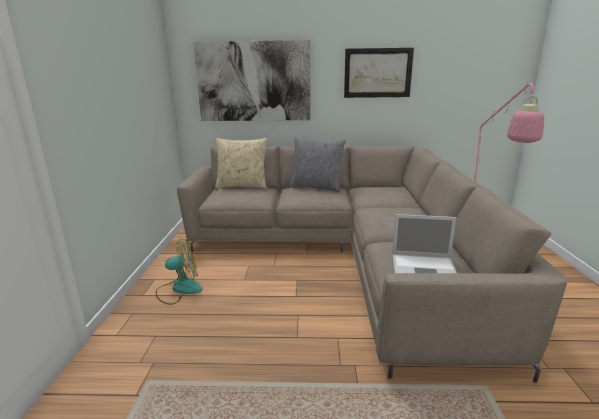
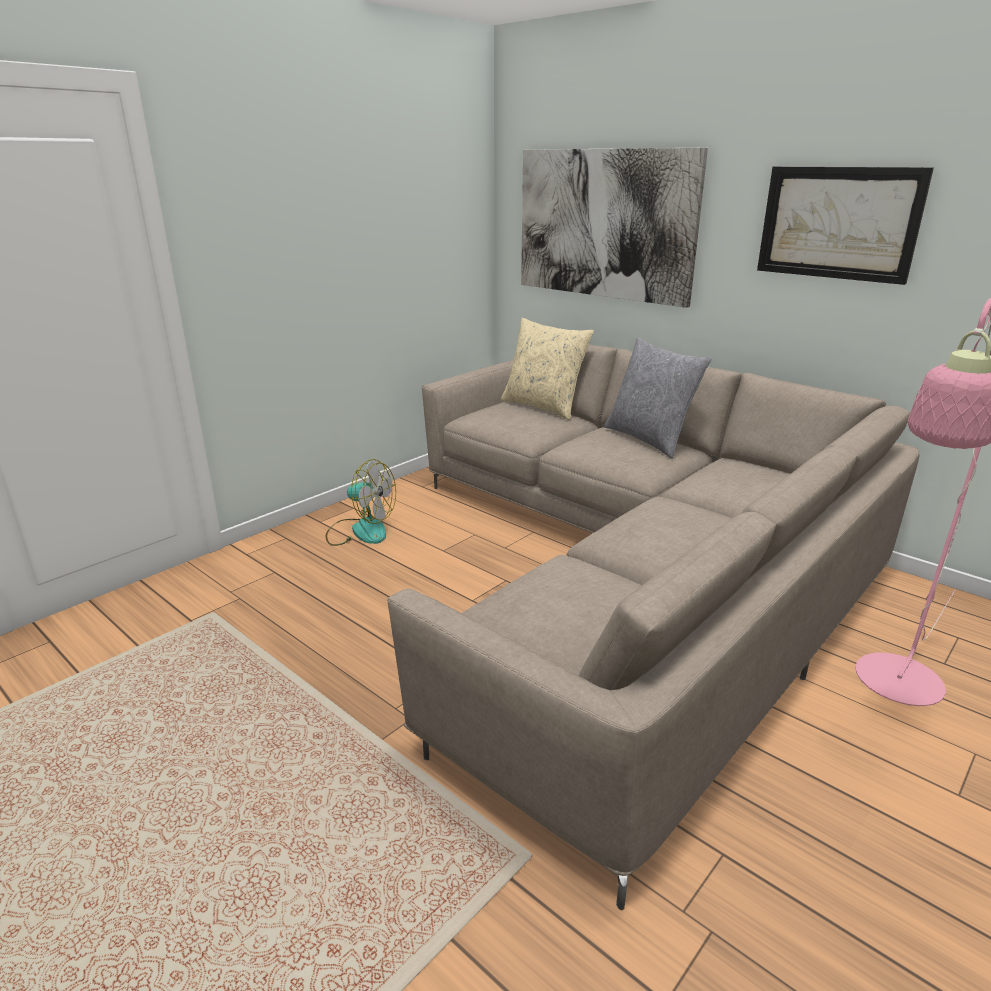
camera: 40 degrees right, 5 degrees up
laptop [392,214,457,273] -> none

